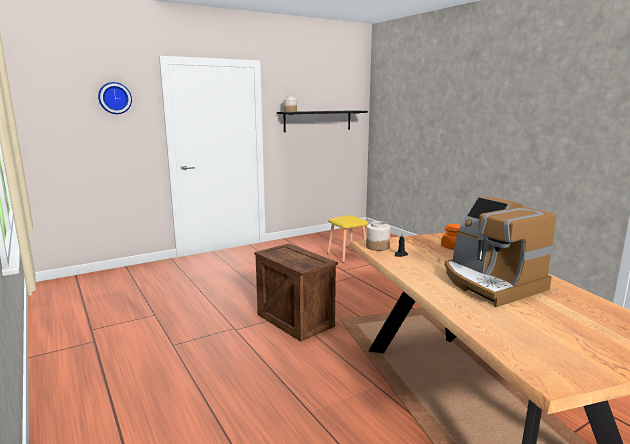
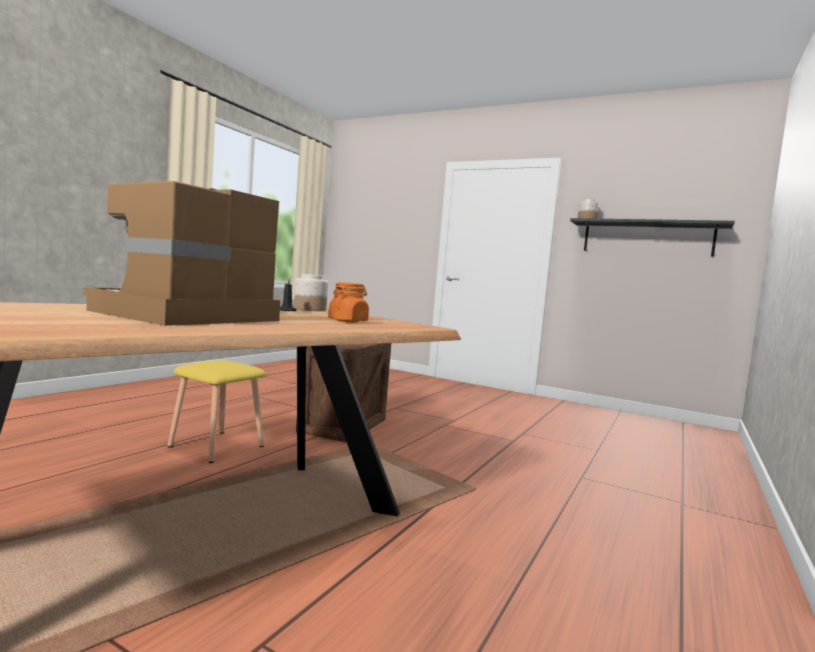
camera: 60 degrees right, 10 degrees down
wall clock [98,82,132,114] -> none
yellow stool [327,215,368,263] -> yellow stool moved to [167,360,266,463]

